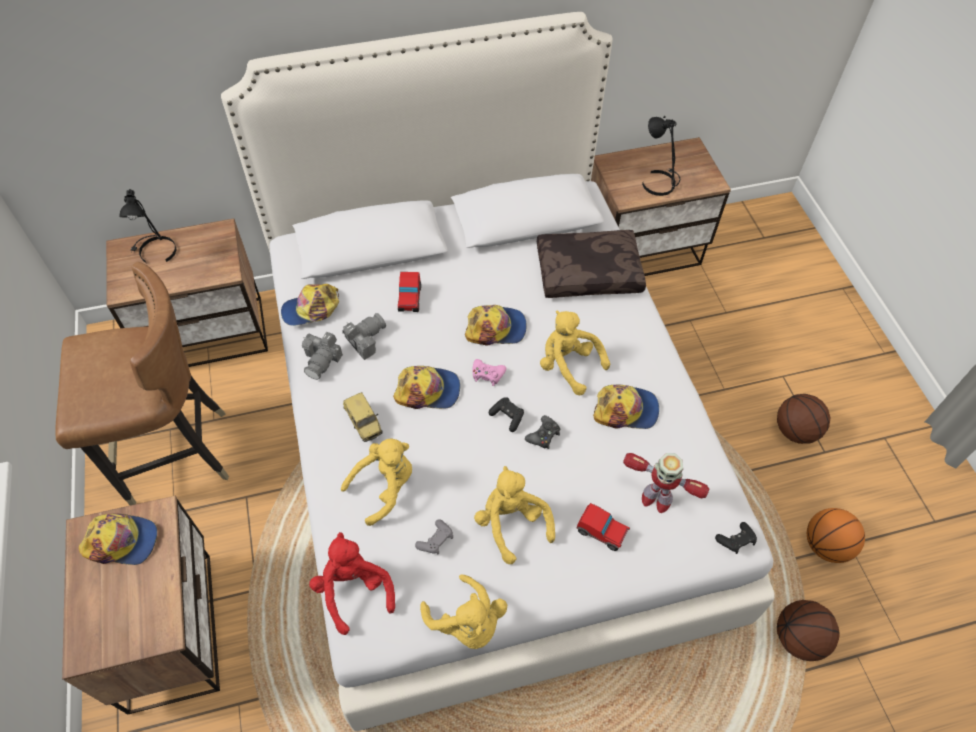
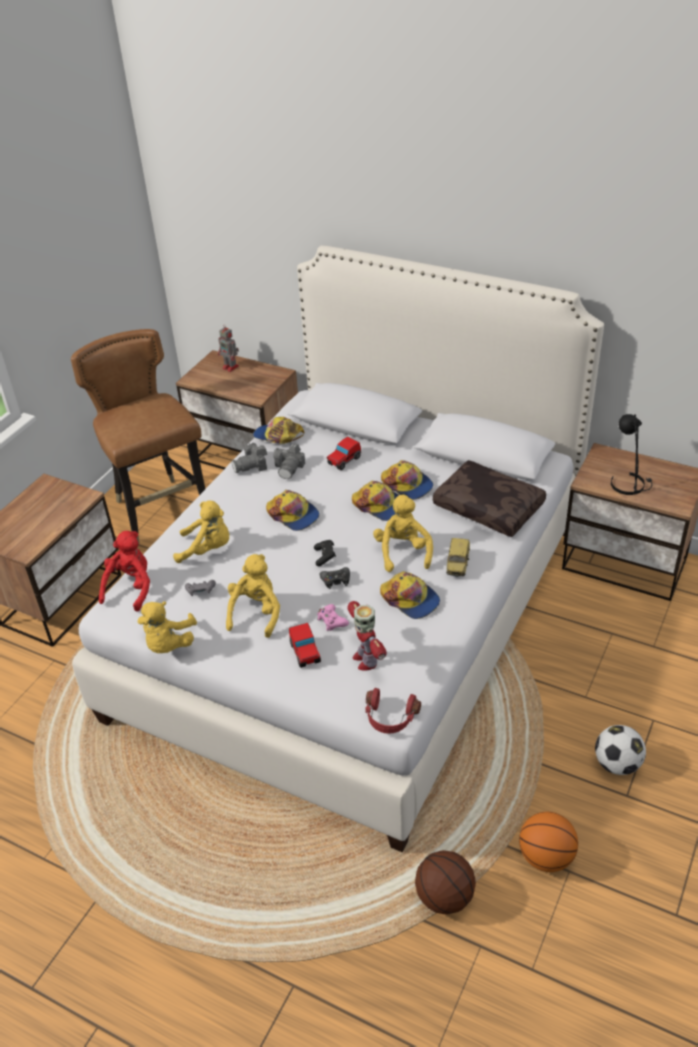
camera: 45 degrees right, 15 degrees down
brown chair [55,262,229,505] -> brown chair turned 150 degrees counterclockwise [71,329,205,544]
cap [79,513,157,565] -> cap moved to [381,460,433,500]
black table lamp [120,189,176,263] -> toy robot [218,324,239,372]
camera [342,313,386,360] -> camera turned 105 degrees clockwise [273,443,305,479]
toy car [343,392,383,442] -> toy car moved to [446,538,470,576]
pink game controller [472,359,506,386] -> pink game controller moved to [317,604,349,631]
black game controller [715,522,757,554] -> red headphones [365,688,421,734]
basketball [777,394,831,444] -> football [595,725,646,775]

